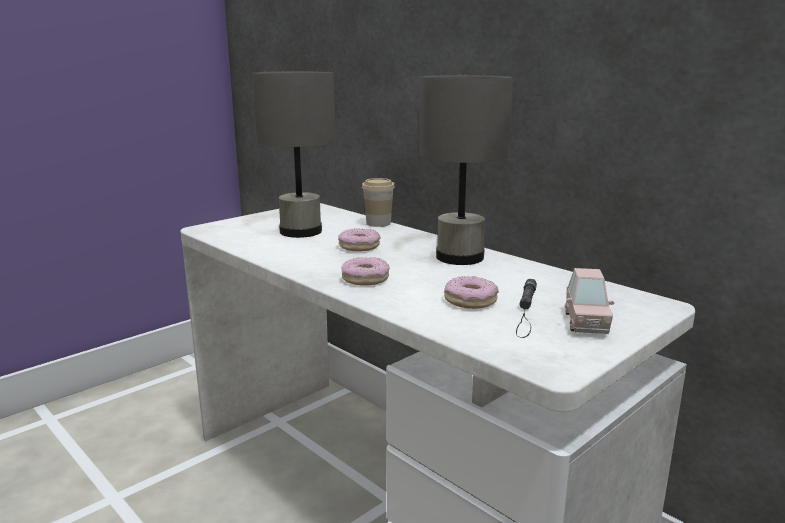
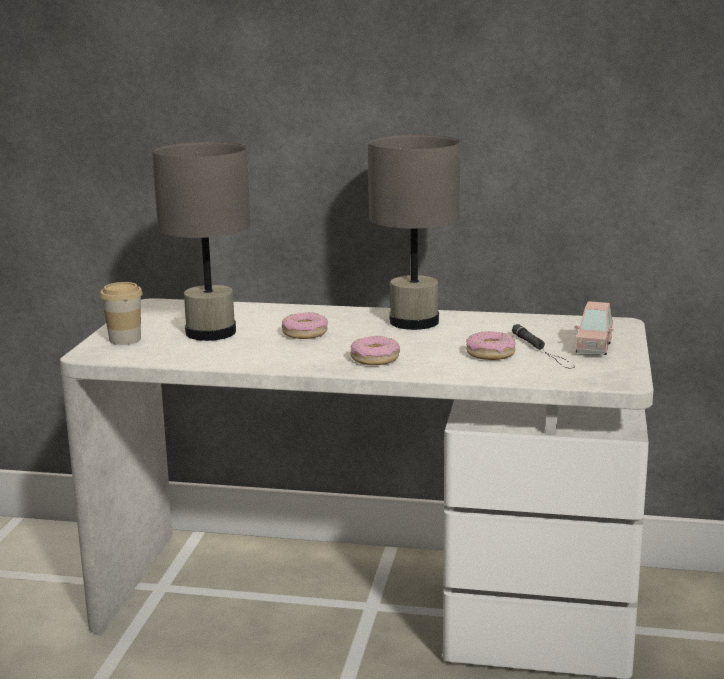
camera: 35 degrees left, 0 degrees up
cup [362,178,395,227] -> cup moved to [100,282,143,345]
pink toy car [565,268,614,334] -> pink toy car turned 45 degrees clockwise [574,301,614,355]

